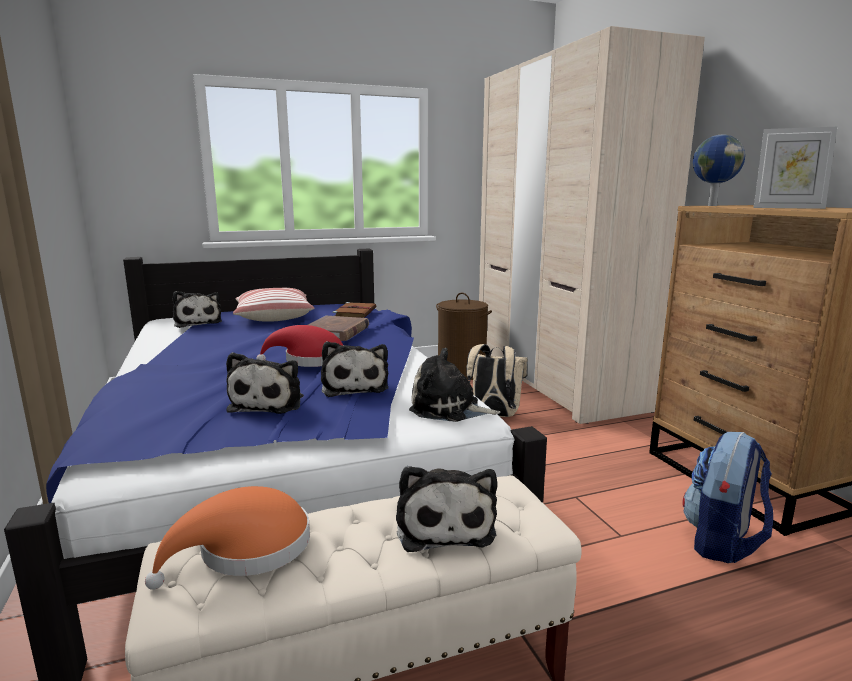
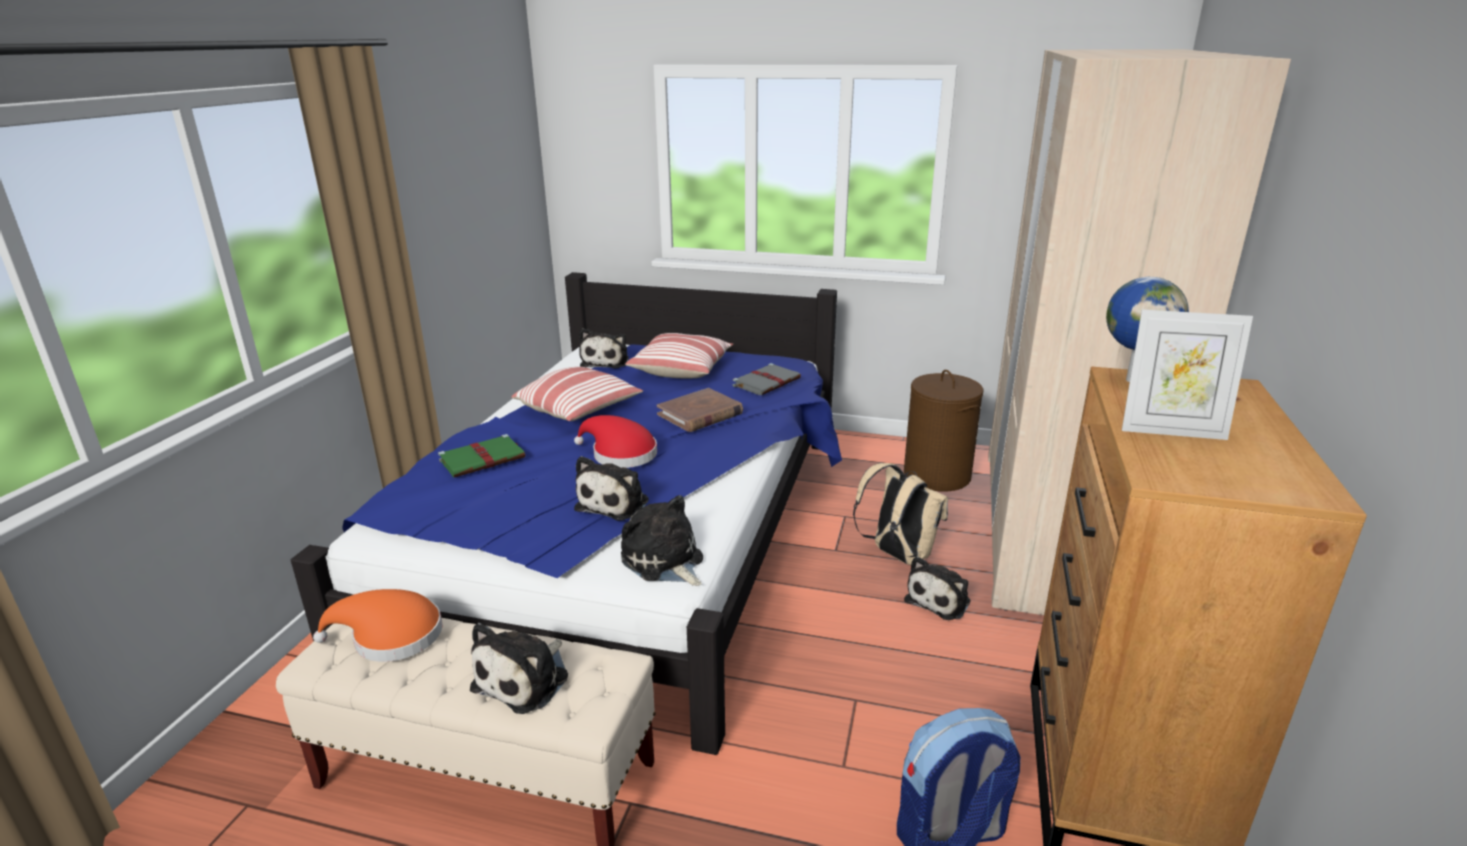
camera: 35 degrees right, 10 degrees up
plush toy [226,352,304,414] -> plush toy moved to [904,556,970,620]
brown book [333,302,376,318] -> grey book [733,363,801,395]
picture frame [754,127,837,209] -> picture frame turned 45 degrees counterclockwise [1122,310,1253,440]
none -> green book [438,434,525,477]
none -> pillow [511,367,643,421]

